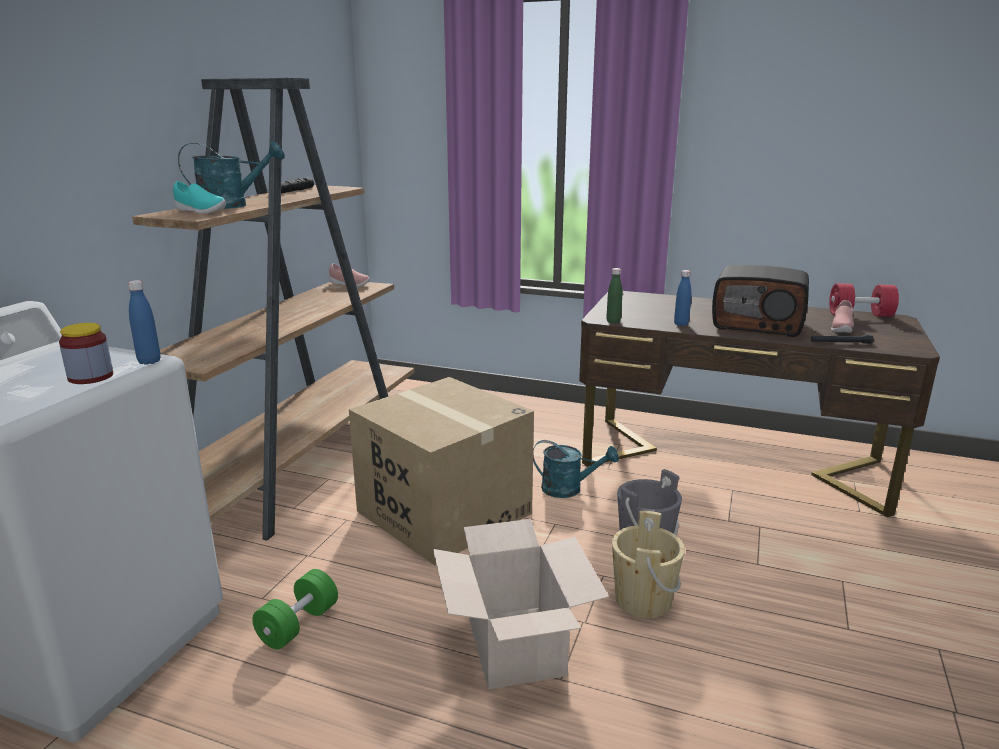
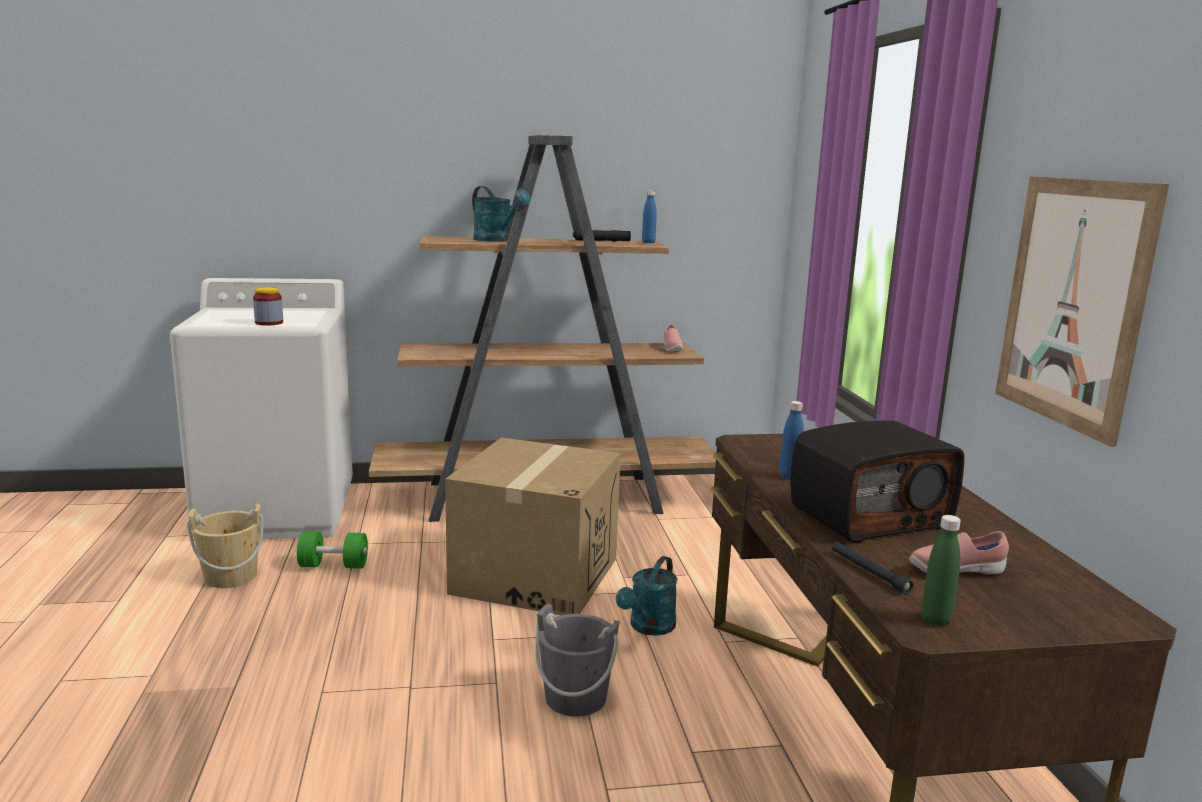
camera: 60 degrees right, 5 degrees down
blue bottle [128,280,161,365] -> blue bottle moved to [642,190,657,243]
turquoise shoe [173,181,226,214] -> none
cardboard box [433,519,609,690] -> none
turquoise watering can [533,440,619,498] -> turquoise watering can turned 45 degrees clockwise [616,556,677,636]
green bottle [606,268,622,323] -> green bottle moved to [921,515,961,627]
beige bucket [612,511,685,618] -> beige bucket moved to [187,503,263,588]
radio [712,265,809,337] -> radio turned 105 degrees counterclockwise [790,421,964,543]
red dumbbell [829,283,899,317] -> none
none -> picture [995,176,1169,447]

